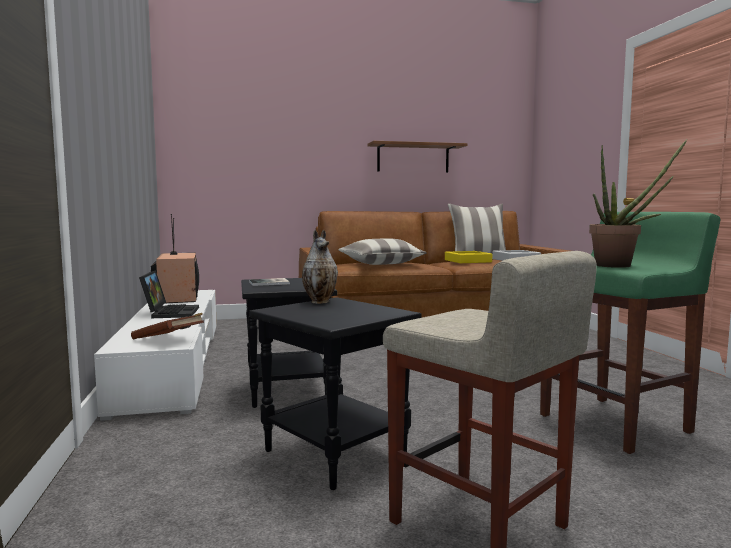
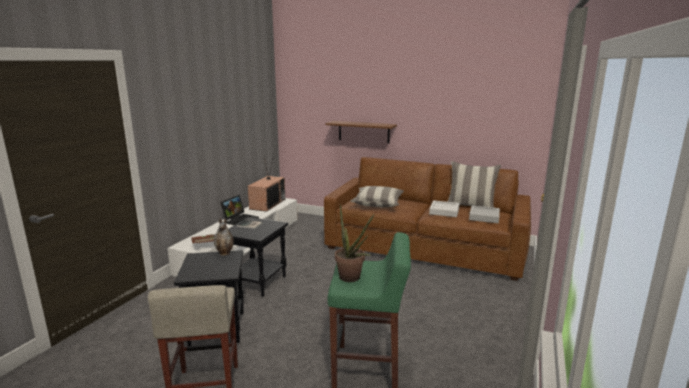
camera: 35 degrees right, 10 degrees up
brown shelf [367,141,468,173] -> brown shelf moved to [325,121,397,144]
yellow tray [445,251,492,263] -> white tray [429,200,460,217]

